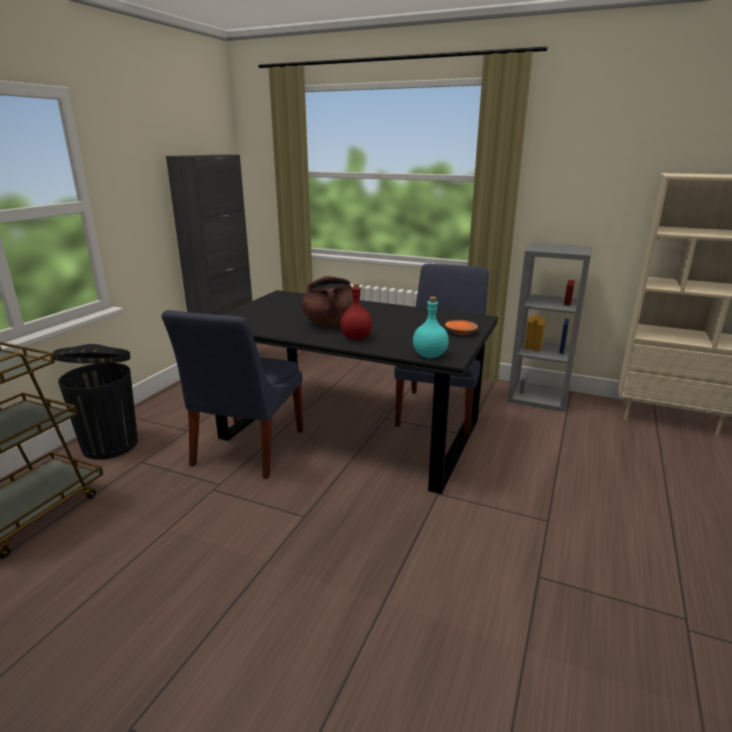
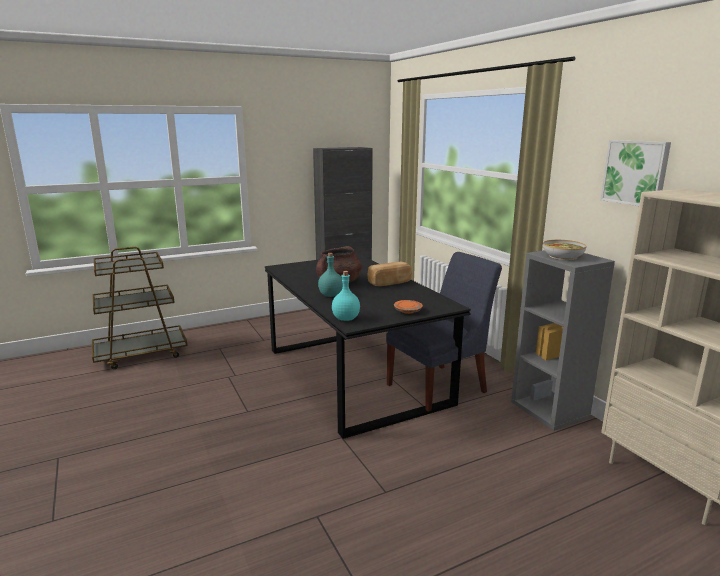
camera: 40 degrees right, 5 degrees down
black trash can [53,344,138,460] -> none
blue chair [162,310,303,479] -> none
red bottle [340,283,372,340] -> turquoise bottle [318,253,343,297]
none -> bread [368,262,412,286]
none -> bowl [543,240,587,260]
none -> picture [600,140,671,206]

